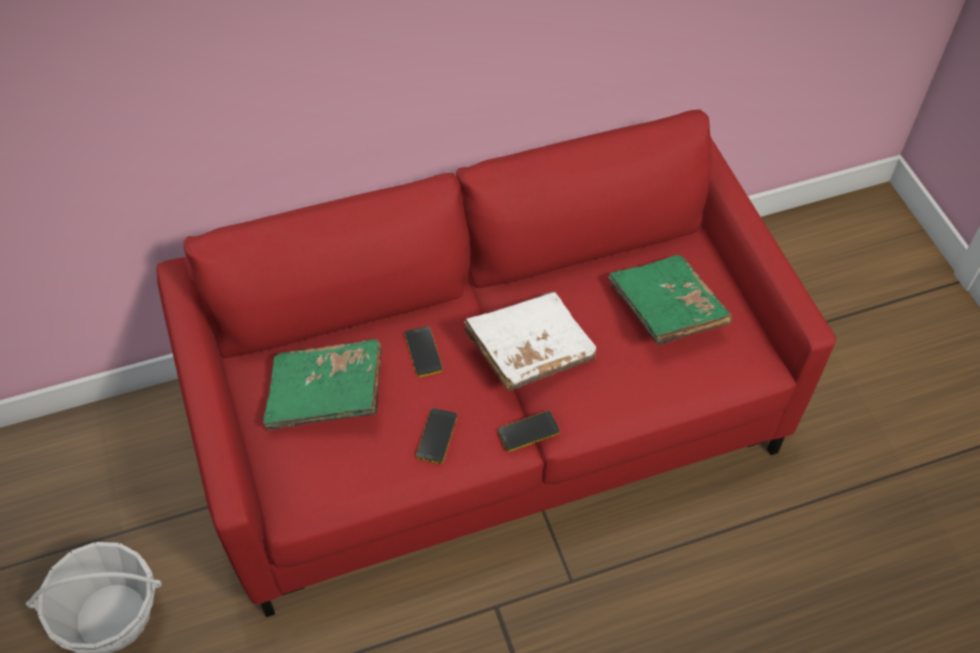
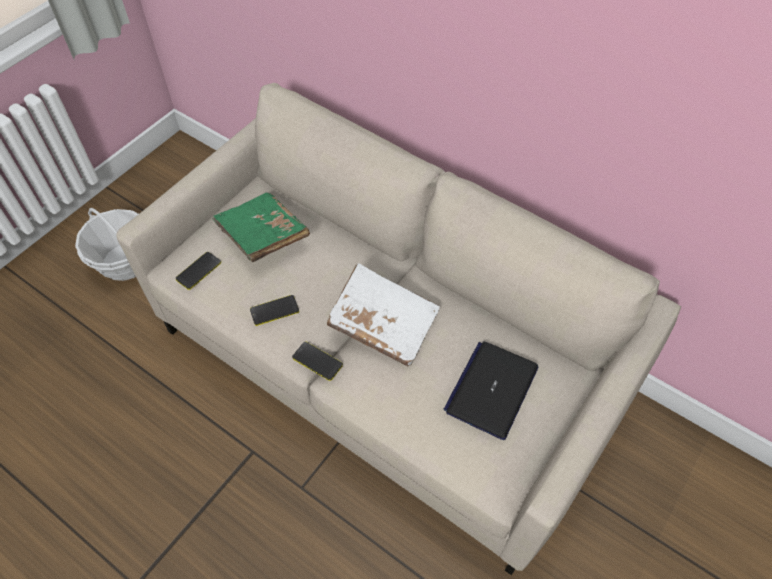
camera: 55 degrees right, 0 degrees up
red sofa [156,109,836,617] -> beige sofa [116,83,681,575]
phone [405,326,443,377] -> phone moved to [176,252,221,290]
green book [608,255,732,345] -> laptop [444,341,538,440]

